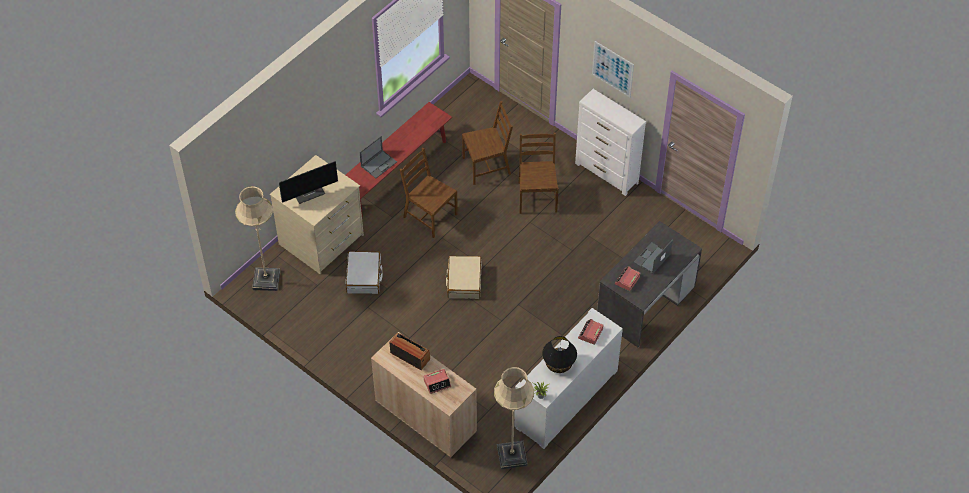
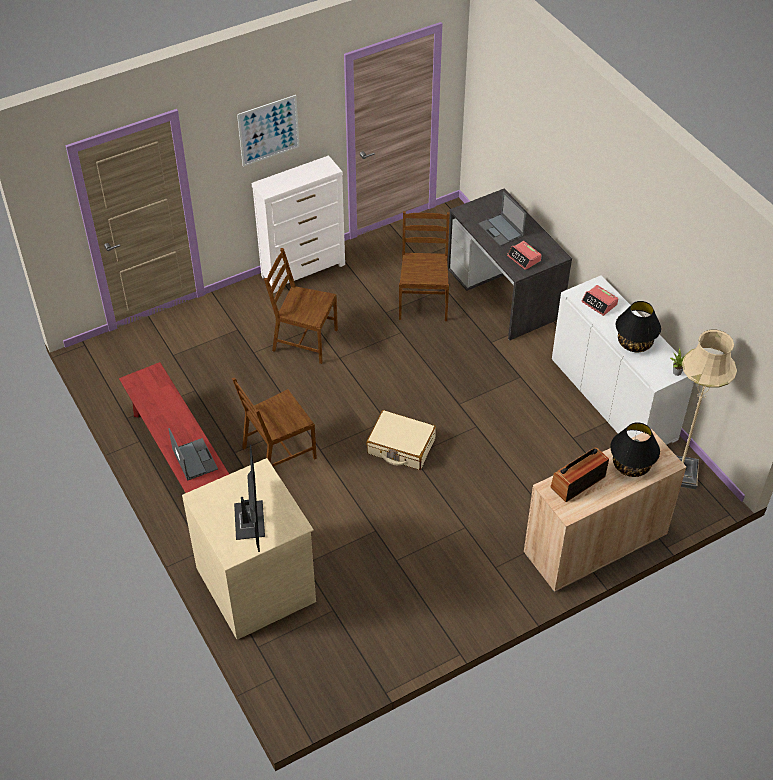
camera: 70 degrees left, 5 degrees down
beige floor lamp [235,186,280,291] -> none
white suitcase [346,251,382,294] -> none
alarm clock [424,369,451,394] -> black table lamp [610,422,660,477]
brown chair [462,101,513,185] -> brown chair moved to [399,211,450,321]

